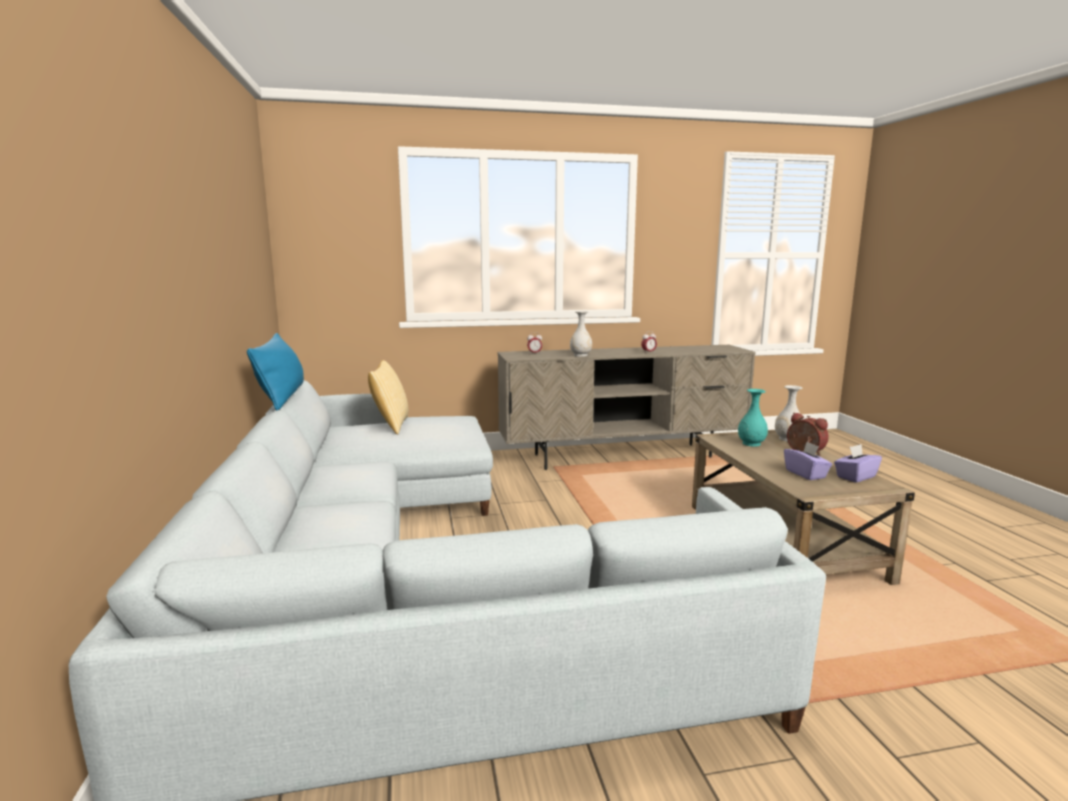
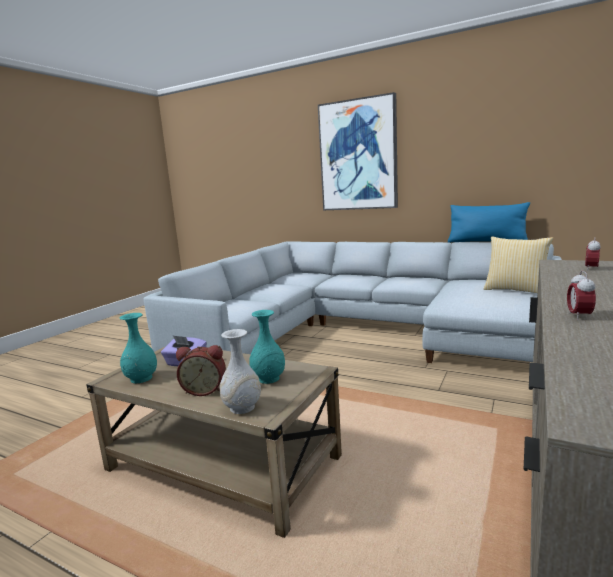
camera: 130 degrees right, 0 degrees up
white vase [570,311,592,357] -> none
purple tissue box [834,444,882,483] -> turquoise vase [120,313,157,383]
none -> picture [318,92,398,210]

